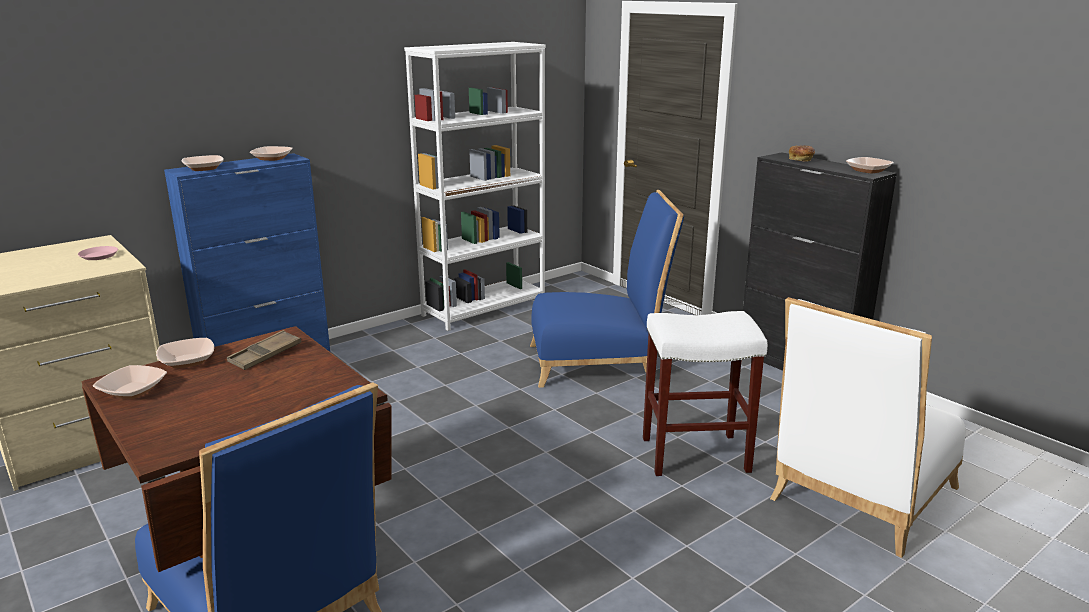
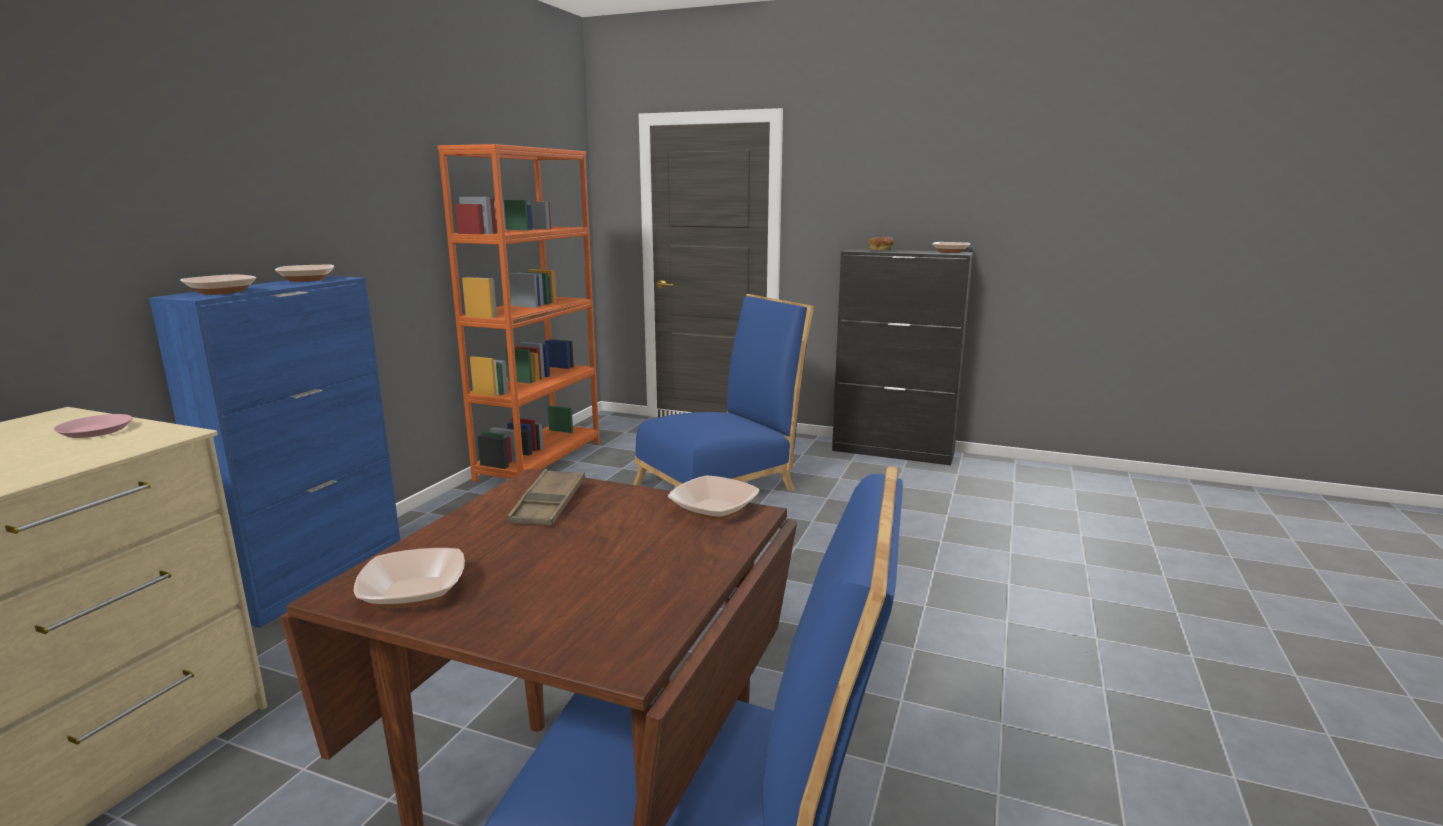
camera: 30 degrees left, 5 degrees down
bowl [156,338,214,368] -> bowl moved to [668,476,759,521]
white bookcase [404,42,546,331] -> orange bookcase [437,144,599,482]
white stool [643,311,768,476] -> none
white chair [770,297,966,558] -> none

